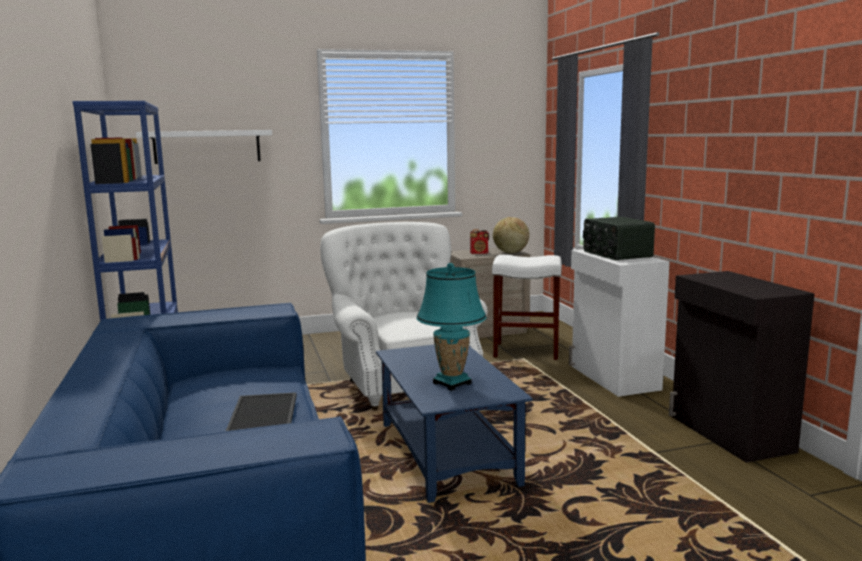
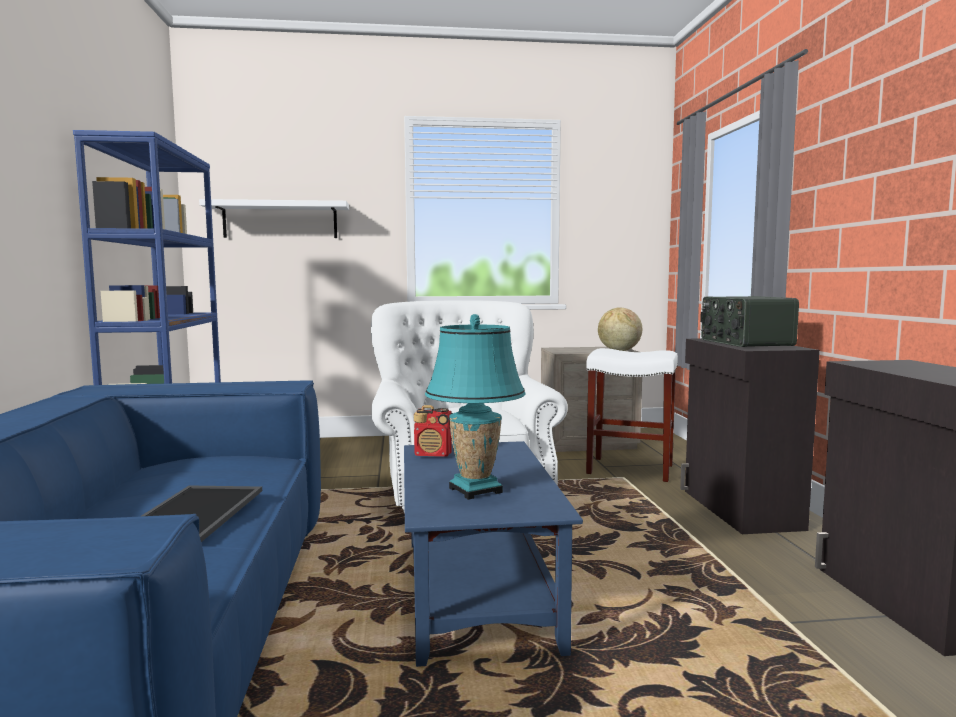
camera: 10 degrees right, 5 degrees down
radio [470,229,489,254] -> radio moved to [414,405,452,457]
white cabinet [569,249,670,397] -> black cabinet [680,338,820,534]

